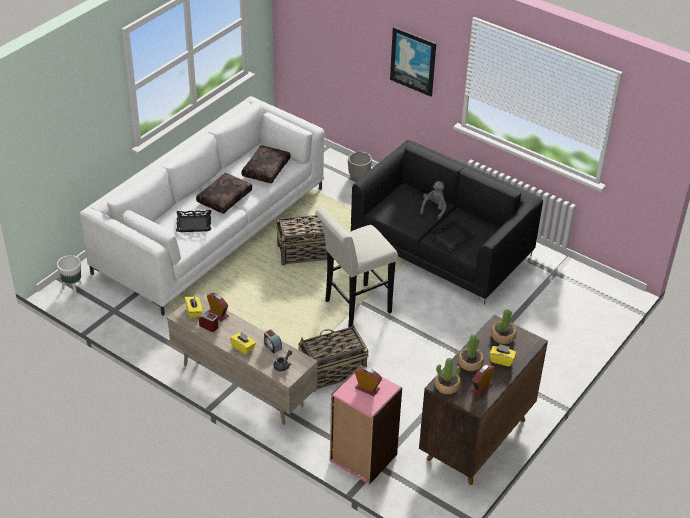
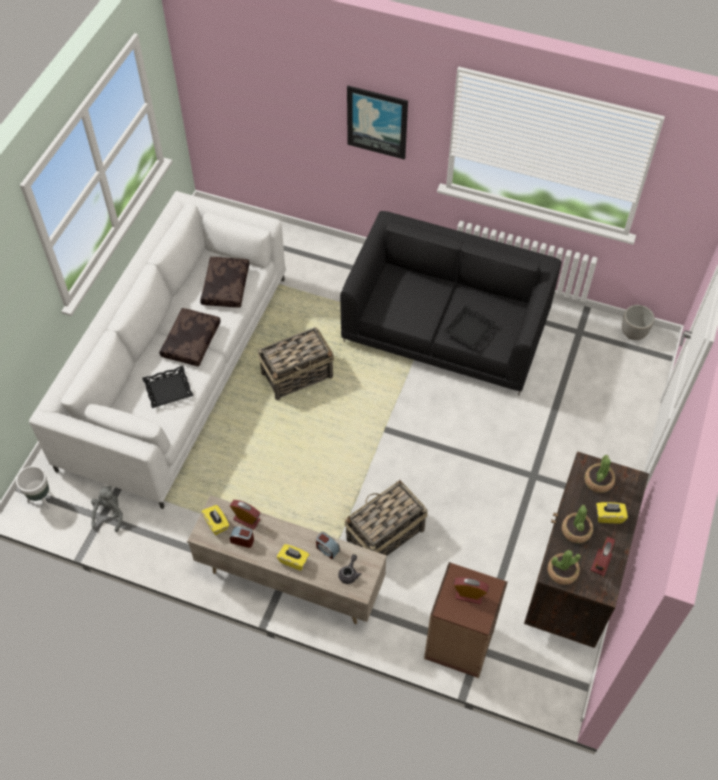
camera: 15 degrees left, 15 degrees up
white stool [315,208,398,328] -> none
pink bookcase [330,365,402,485] -> brown bookcase [424,562,507,678]
planter [348,152,372,181] -> planter moved to [622,305,655,340]
grey plush toy [420,181,447,220] -> grey plush toy moved to [91,486,123,532]

